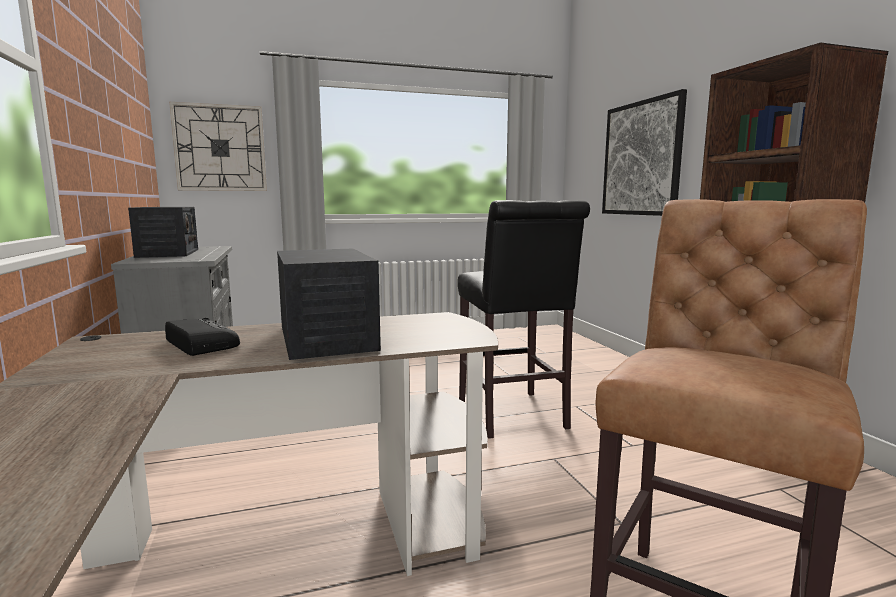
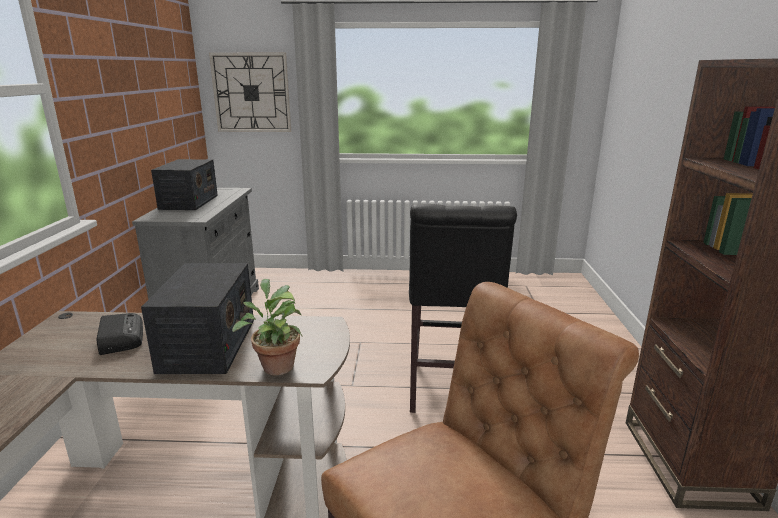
camera: 20 degrees right, 10 degrees up
picture [602,89,687,216] -> none
none -> potted plant [232,279,302,375]

